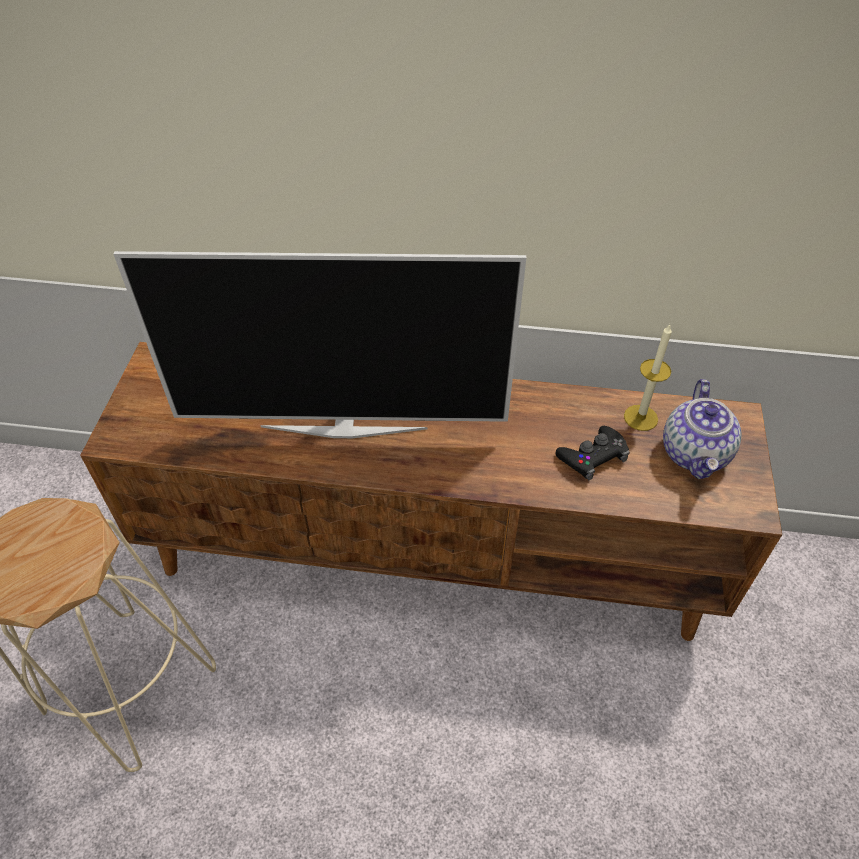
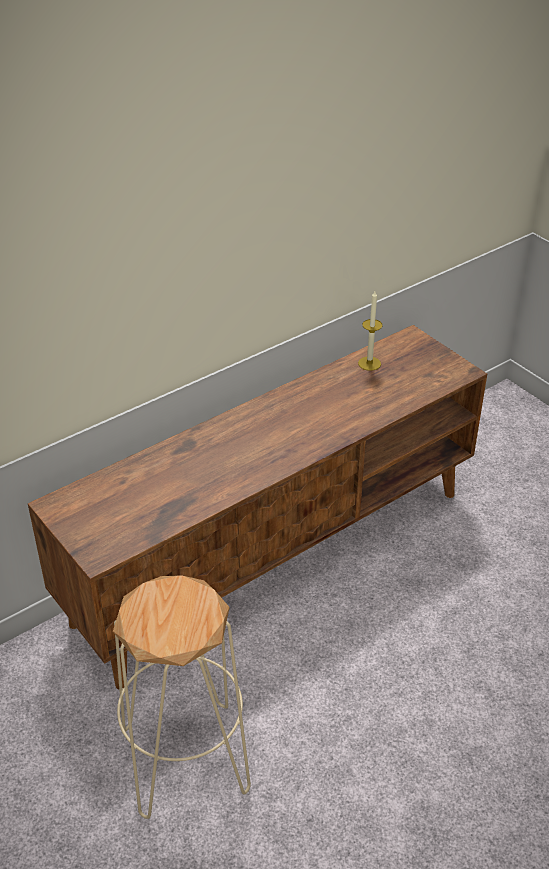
camera: 45 degrees left, 10 degrees down
television [113,251,526,438] -> none
black game controller [556,426,630,480] -> none
teapot [663,379,742,479] -> none

